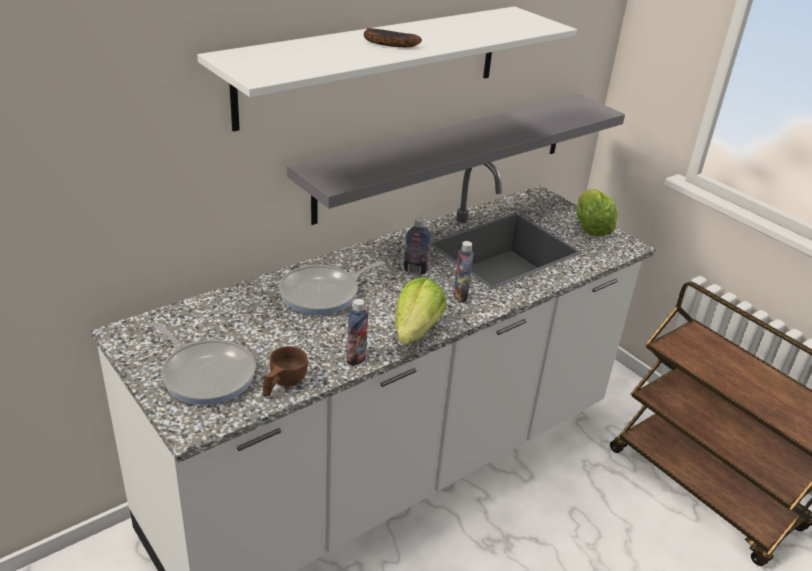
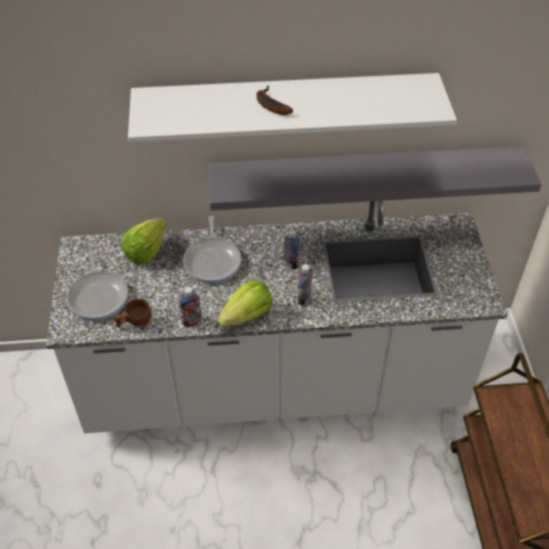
camera: 35 degrees right, 15 degrees up
frying pan [279,261,385,315] -> frying pan turned 90 degrees counterclockwise [183,216,241,284]
lettuce [577,189,617,236] -> lettuce moved to [122,218,166,265]

